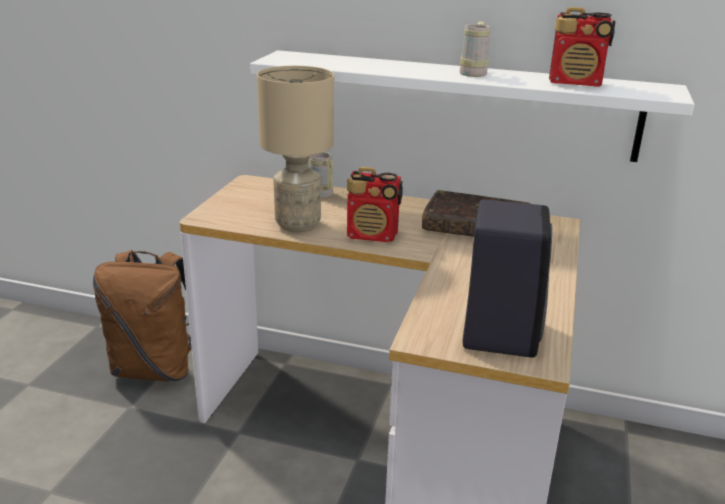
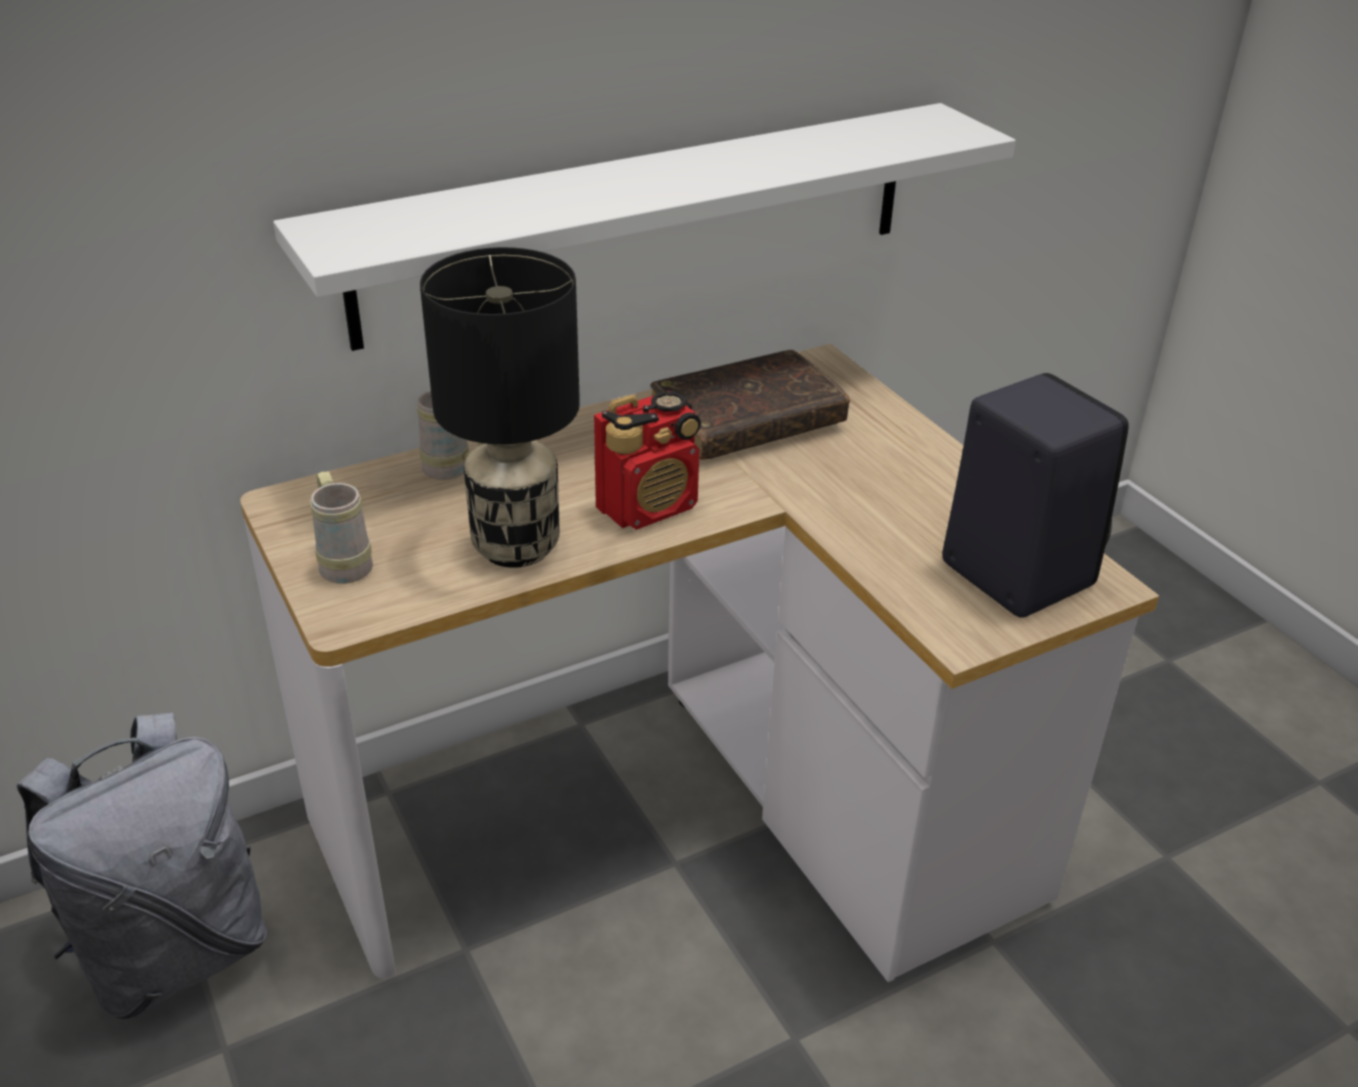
camera: 45 degrees left, 10 degrees up
brown backpack [93,250,192,381] -> grey backpack [17,712,267,1019]
beige table lamp [257,66,334,232] -> black table lamp [420,247,580,568]
beige mug [460,21,490,77] -> beige mug moved to [310,471,373,584]
radio [549,7,615,87] -> none

